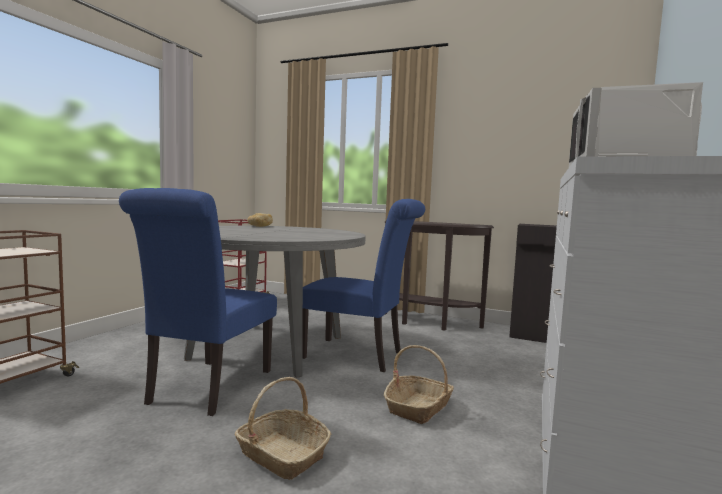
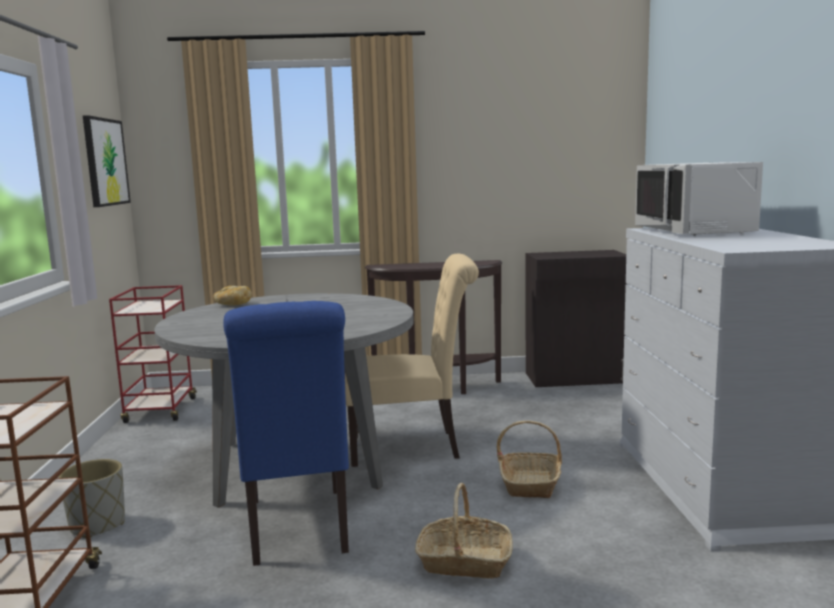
camera: 25 degrees left, 5 degrees up
blue chair [303,199,425,372] -> beige chair [345,254,479,467]
none -> grey planter [59,459,125,538]
none -> picture [83,115,131,207]

